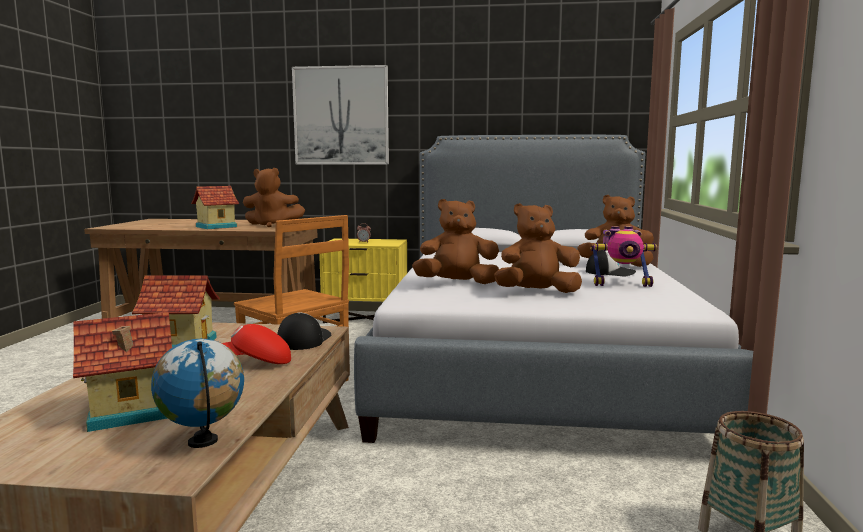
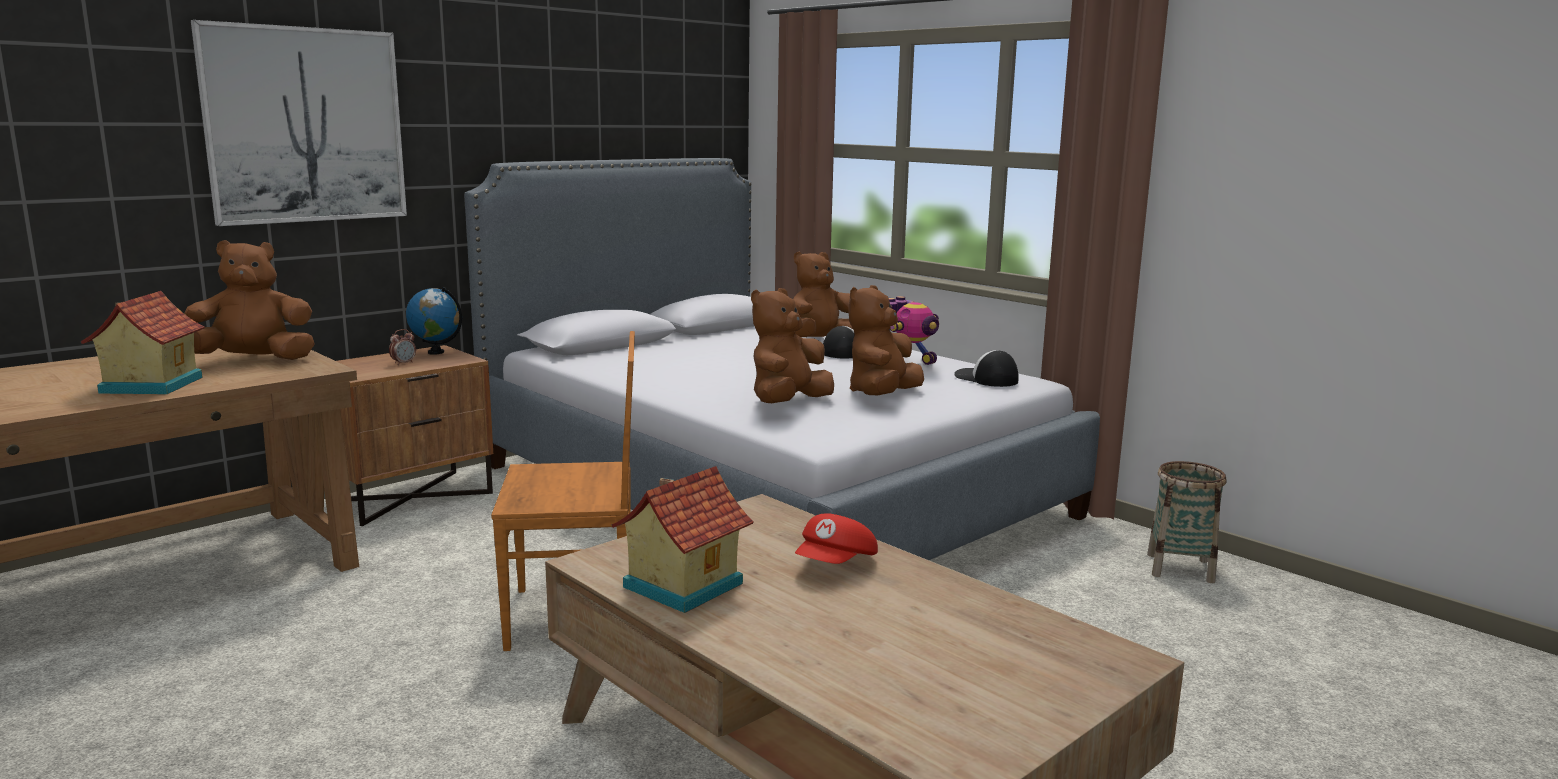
camera: 50 degrees left, 5 degrees up
toy house [73,312,172,432] -> none
globe [151,339,244,448] -> globe moved to [406,287,462,355]
brown plush toy [243,168,305,227] -> brown plush toy turned 150 degrees counterclockwise [184,240,315,360]
cap [277,312,331,350] -> cap moved to [954,350,1019,387]
yellow nightstand [319,238,407,323] -> brown nightstand [337,345,493,526]

